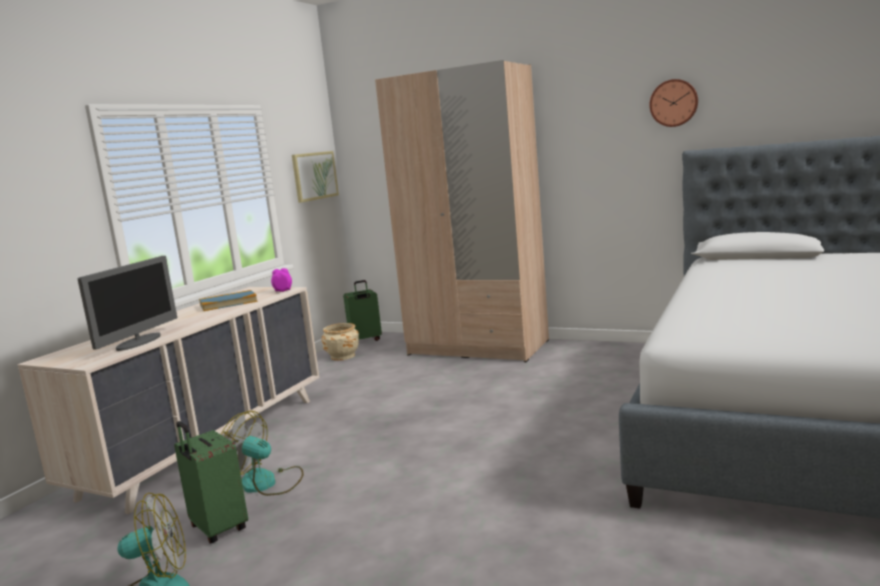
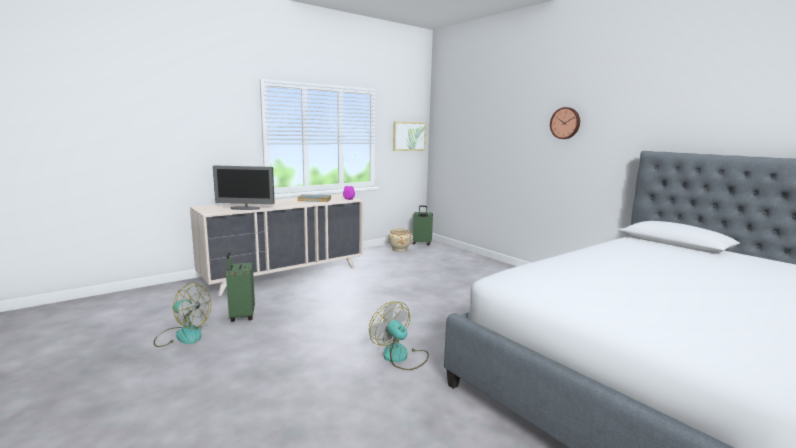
camera: 25 degrees right, 0 degrees up
monitor [78,256,177,351] -> monitor turned 45 degrees clockwise [213,165,275,210]
fan [221,411,303,496] -> fan moved to [369,301,429,370]
beige wardrobe [375,60,549,362] -> none
wall clock [650,79,698,127] -> wall clock moved to [550,107,580,139]

